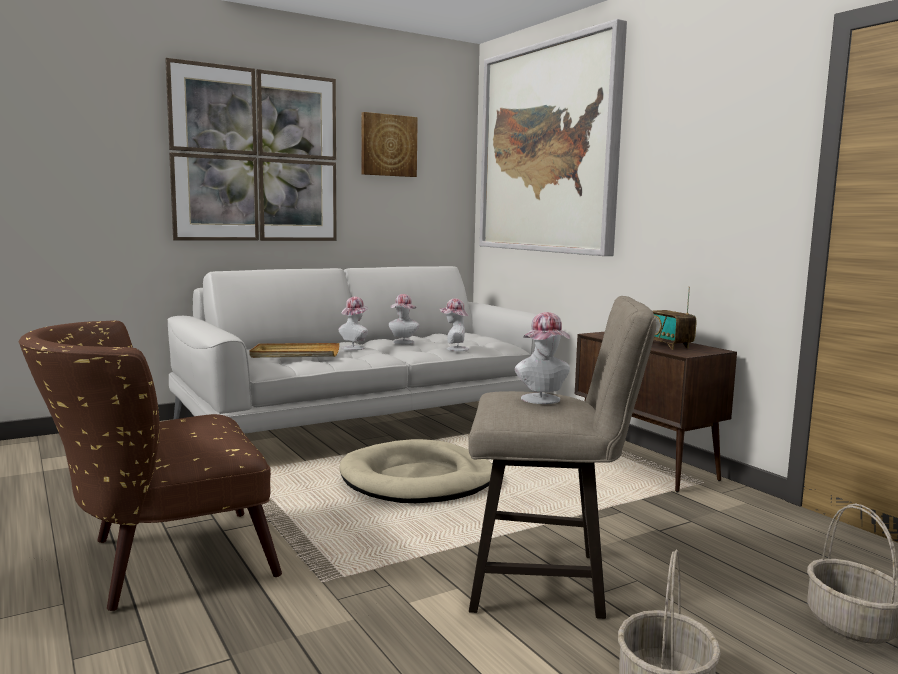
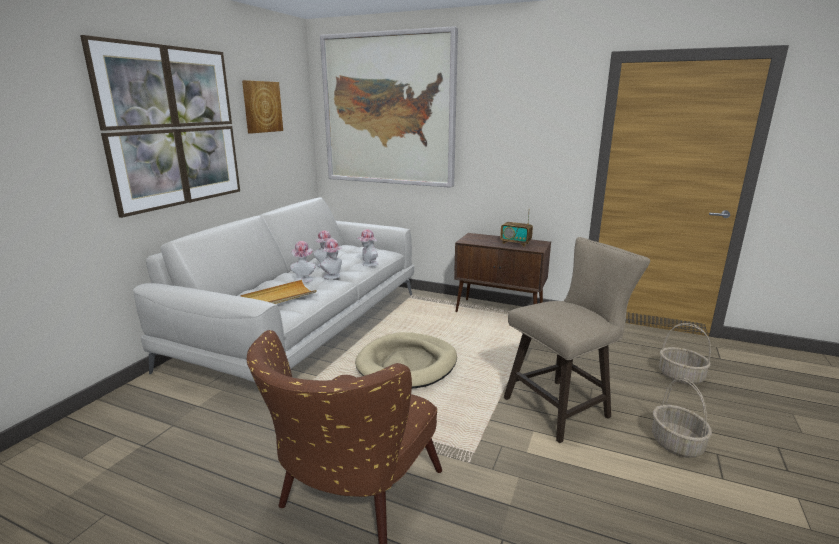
camera: 35 degrees left, 10 degrees up
hat [515,312,570,404] -> hat moved to [320,239,343,279]

